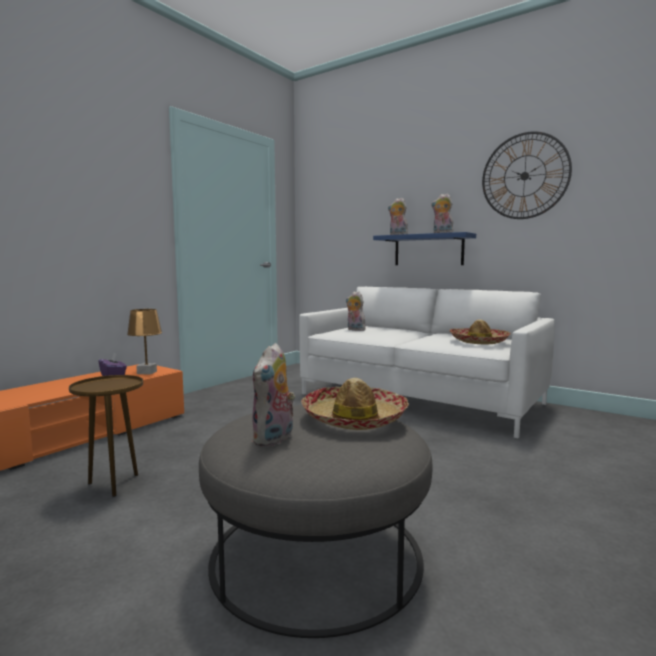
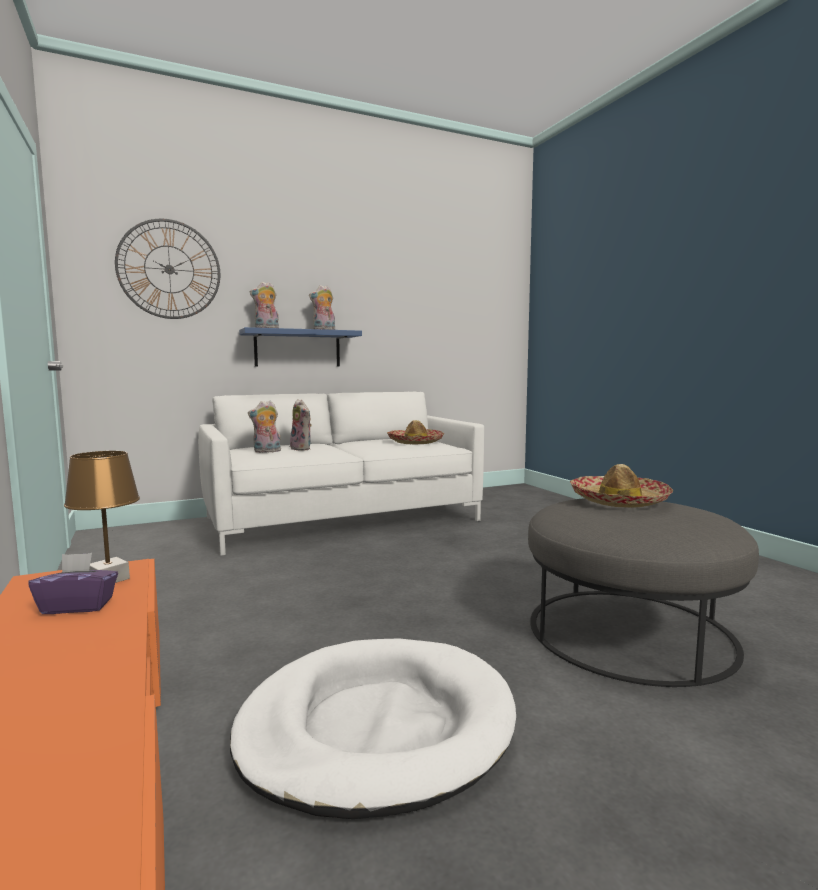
camera: 60 degrees left, 0 degrees up
brown side table [69,375,143,497] -> white dog bed [230,638,516,819]
plush toy [252,343,295,447] -> plush toy moved to [290,399,312,451]
wall clock [482,131,572,219] -> wall clock moved to [115,219,220,319]

